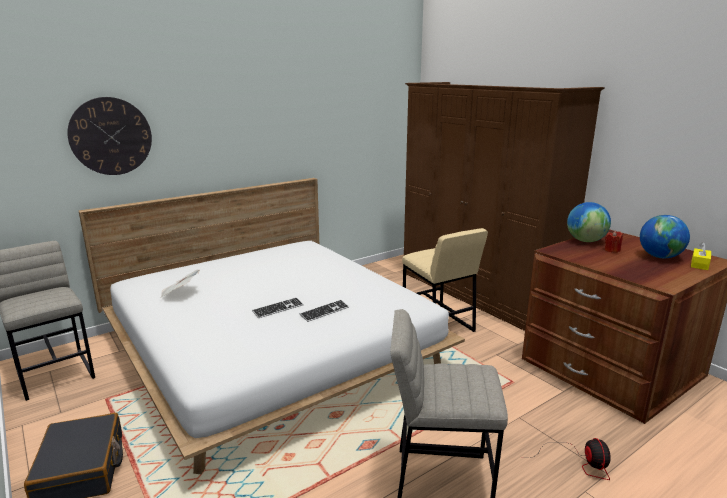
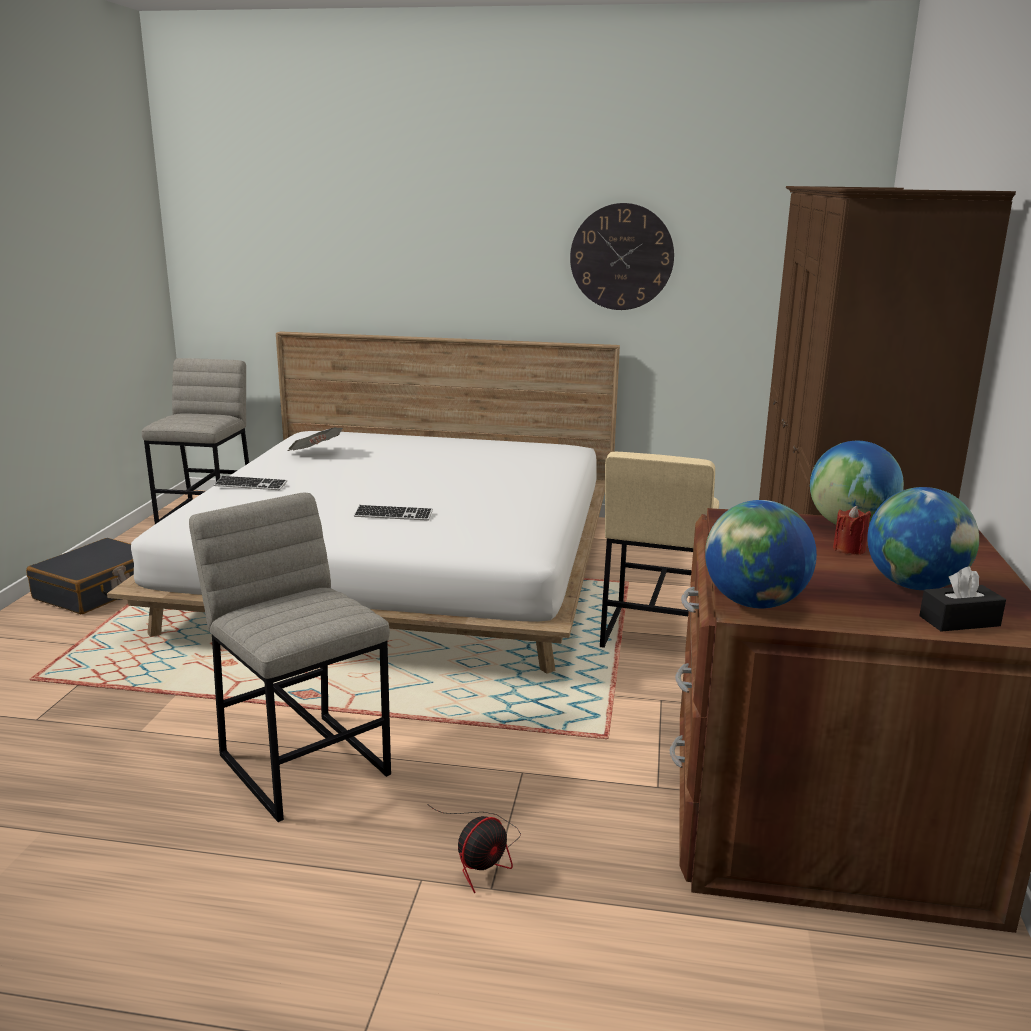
camera: 45 degrees right, 0 degrees up
wall clock [67,97,152,175] -> wall clock moved to [570,203,674,310]
keyboard [252,297,304,318] -> keyboard moved to [214,476,287,490]
yellow tissue box [691,242,711,270] -> black tissue box [919,566,1006,632]
none -> globe [705,500,817,609]

